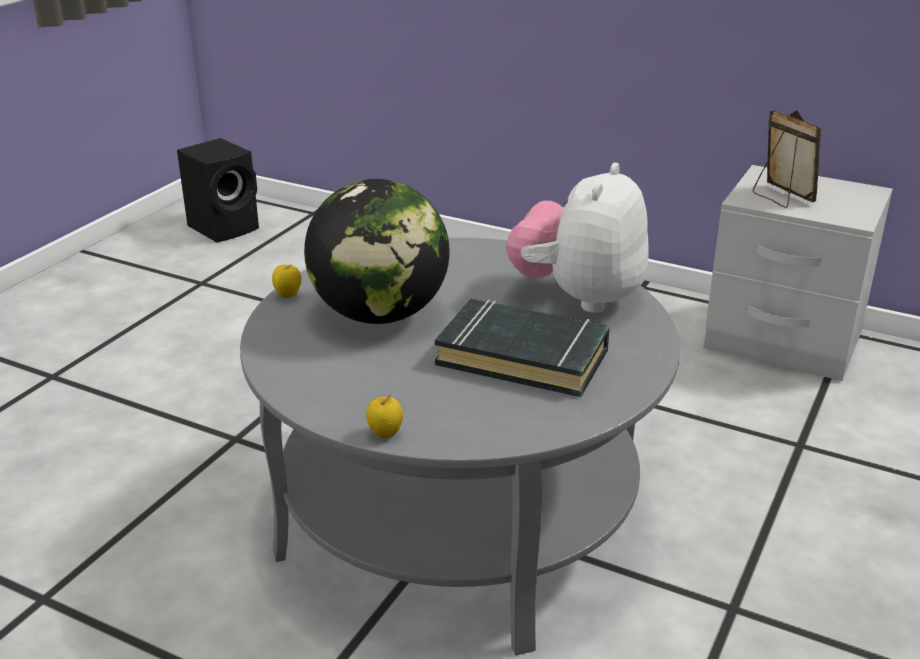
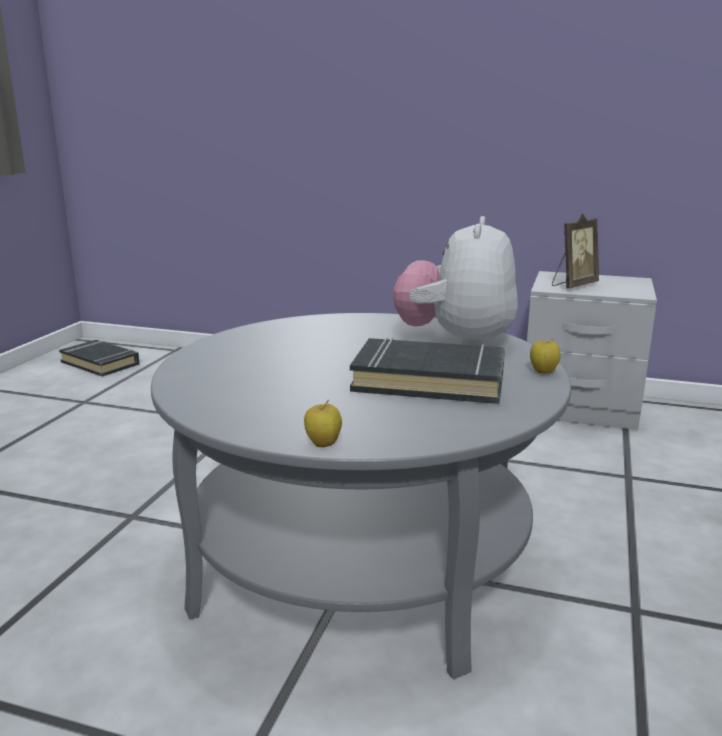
camera: 10 degrees left, 10 degrees down
black speaker [177,138,259,243] -> black book [59,340,140,377]
apple [272,265,301,298] -> apple moved to [530,338,561,374]
globe [304,179,450,324] -> none
picture frame [753,110,821,208] -> picture frame turned 90 degrees clockwise [552,213,599,289]

